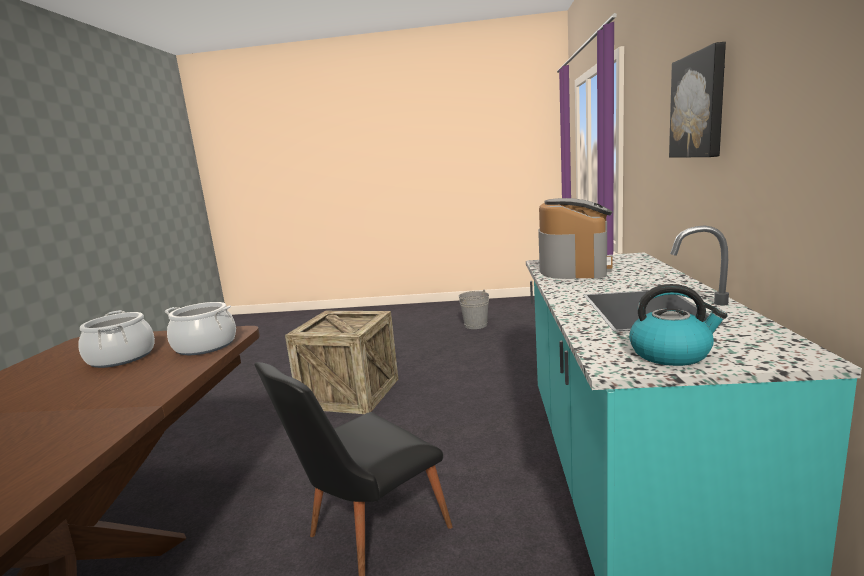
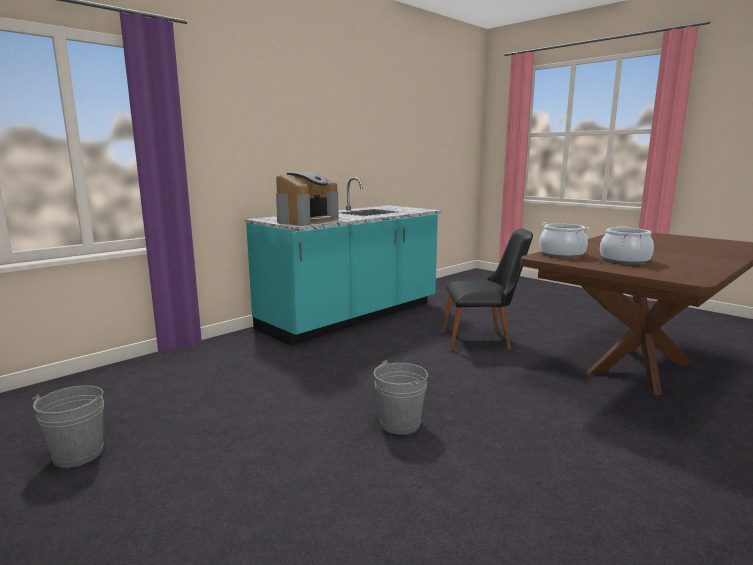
camera: 140 degrees left, 0 degrees up
crate [285,311,398,414] -> grey bucket [374,360,428,435]
coffee machine [538,198,612,279] -> coffee machine turned 150 degrees clockwise [276,172,339,226]
kettle [629,284,728,366] -> none
picture [669,42,726,158] -> none

